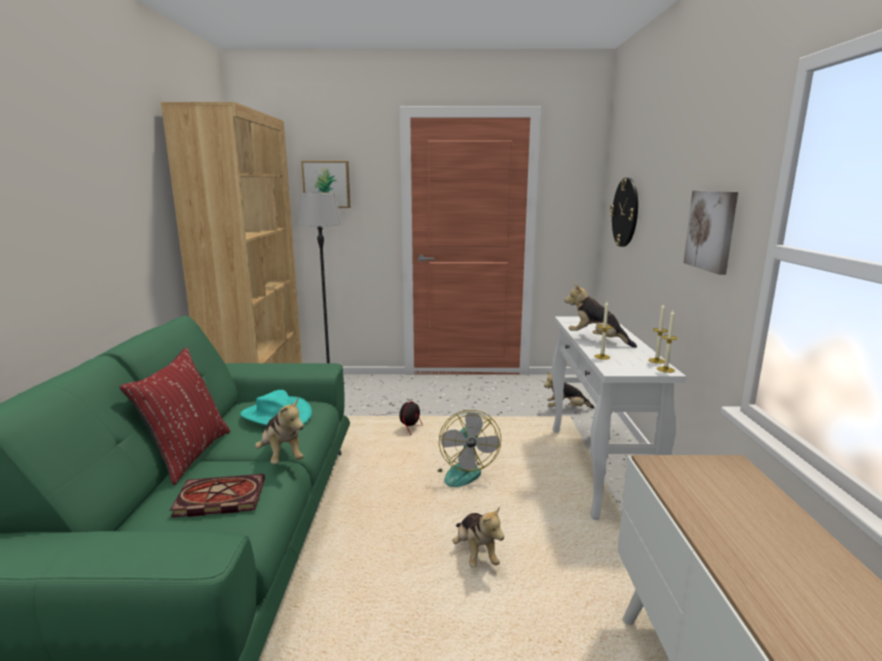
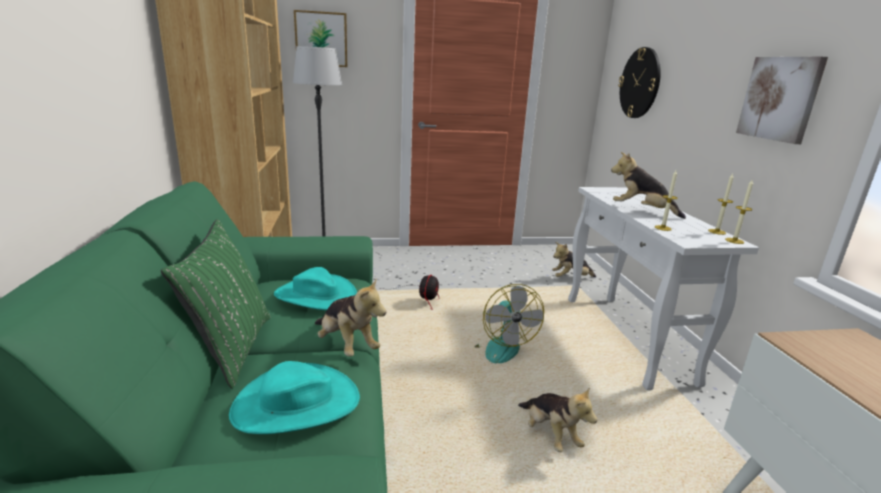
camera: 10 degrees left, 5 degrees up
red pillow [119,347,230,485] -> green pillow [161,219,270,389]
book [170,474,265,518] -> turquoise hat [229,361,360,434]

